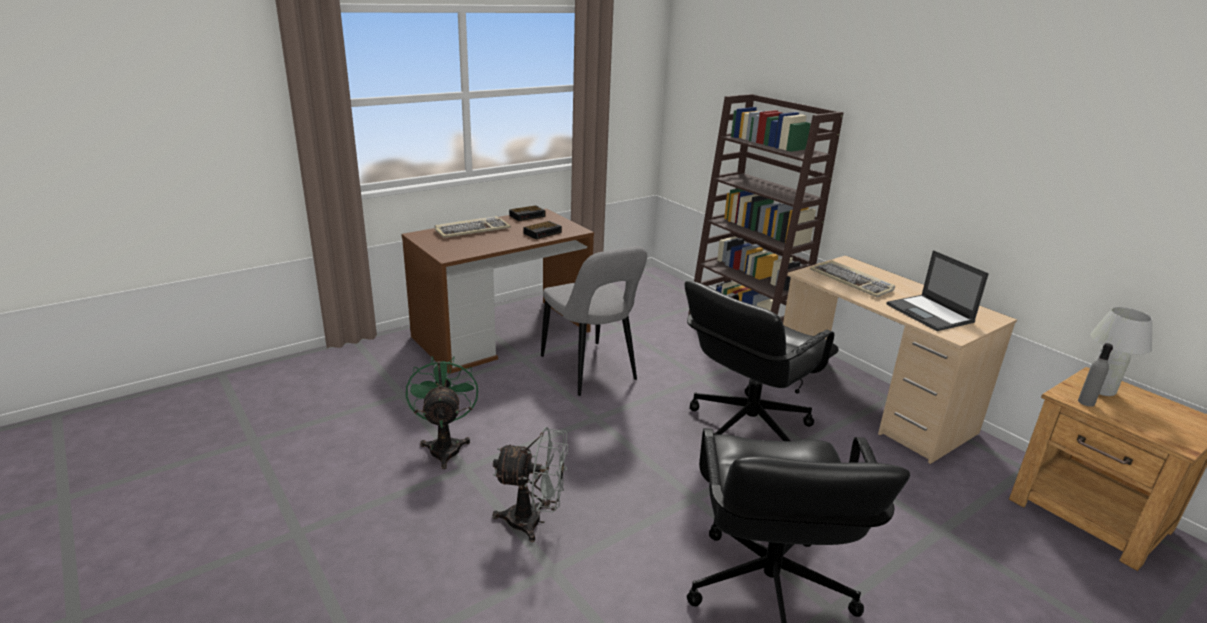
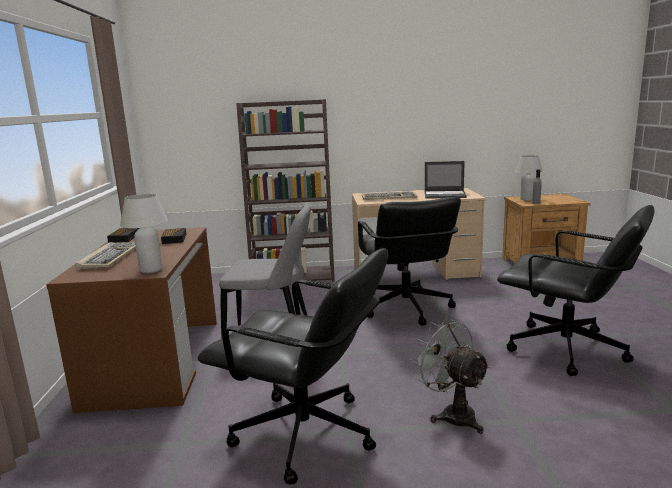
camera: 55 degrees left, 10 degrees down
green fan [406,356,478,469] -> black office chair [198,248,388,485]
grey fan [493,427,568,542] -> grey fan turned 75 degrees counterclockwise [410,318,491,434]
none -> white table lamp [120,194,168,273]

